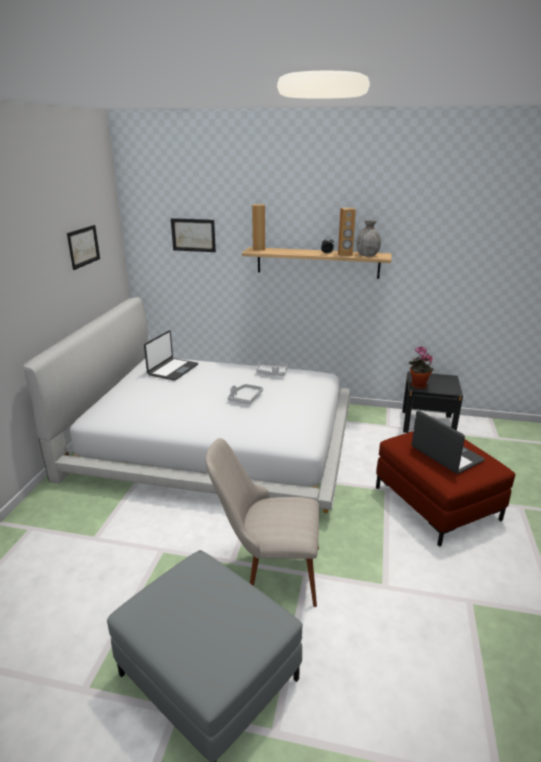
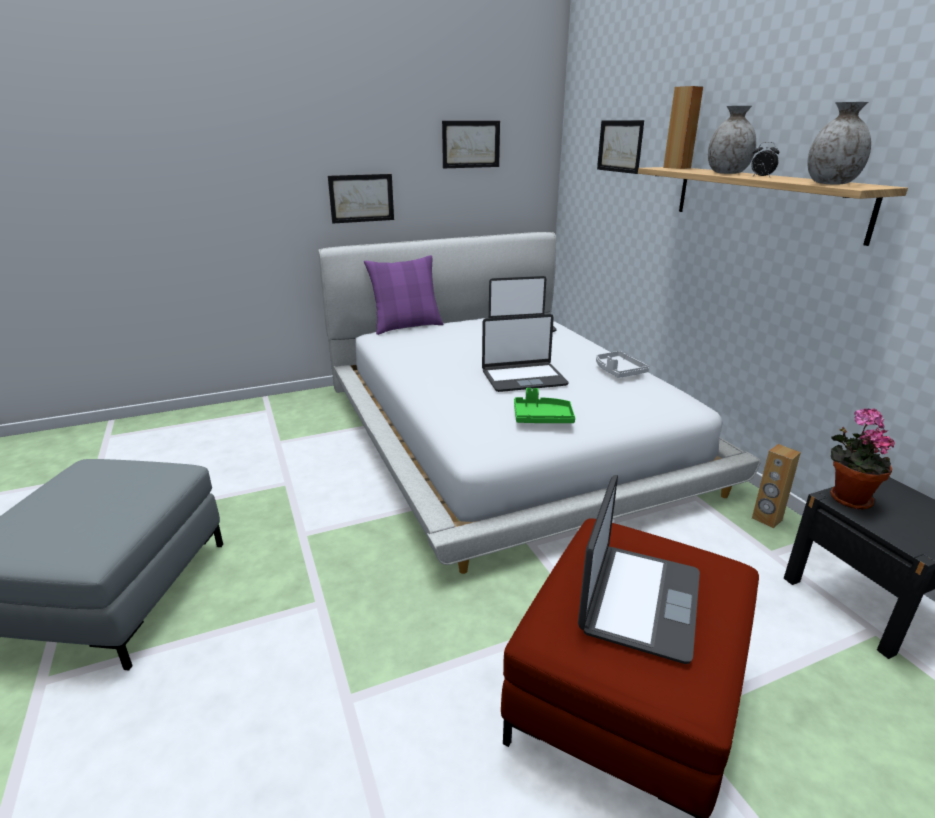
camera: 55 degrees right, 0 degrees up
beige chair [206,438,319,607] -> none
grey tray [228,384,263,404] -> laptop [482,314,568,392]
brown speaker [338,208,356,256] -> brown speaker moved to [752,444,801,528]
none -> picture [328,174,394,223]
none -> purple pillow [364,255,443,335]
none -> green tray [514,388,575,423]
none -> grey vase [708,106,756,174]

